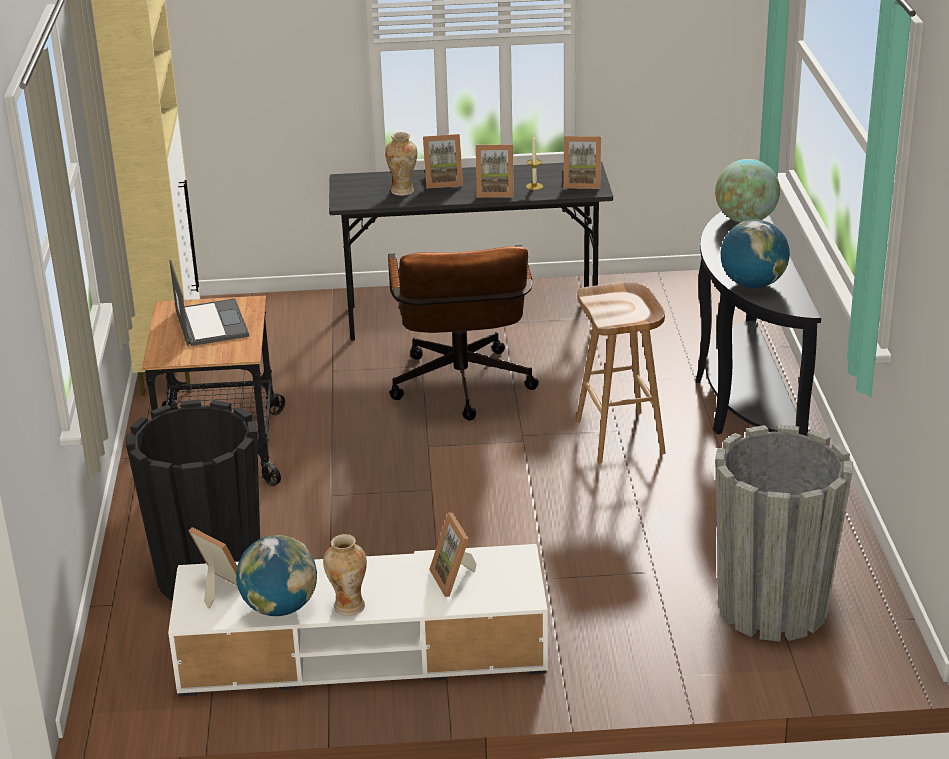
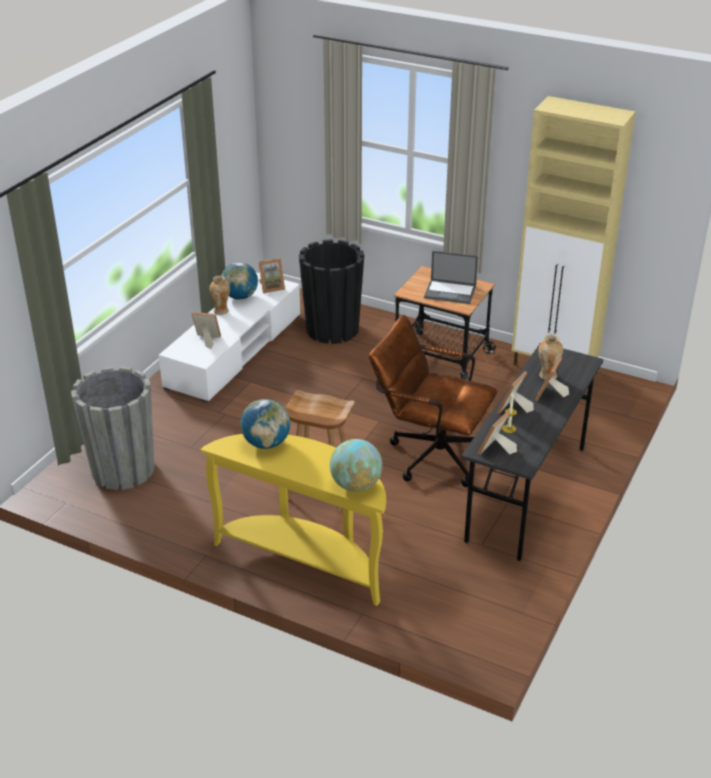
camera: 120 degrees right, 5 degrees up
black console table [696,211,821,436] -> yellow console table [200,434,386,606]

